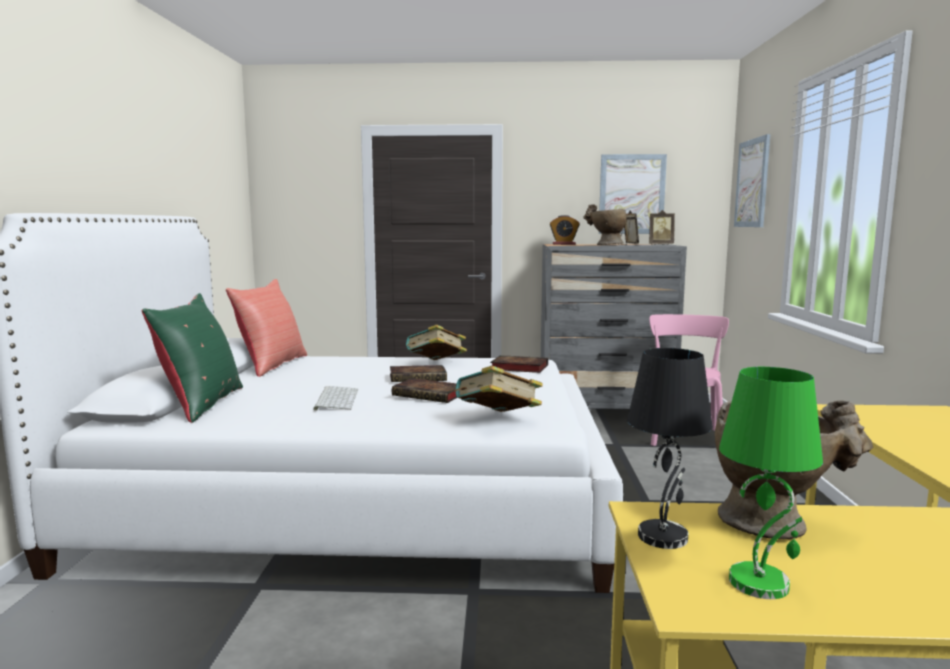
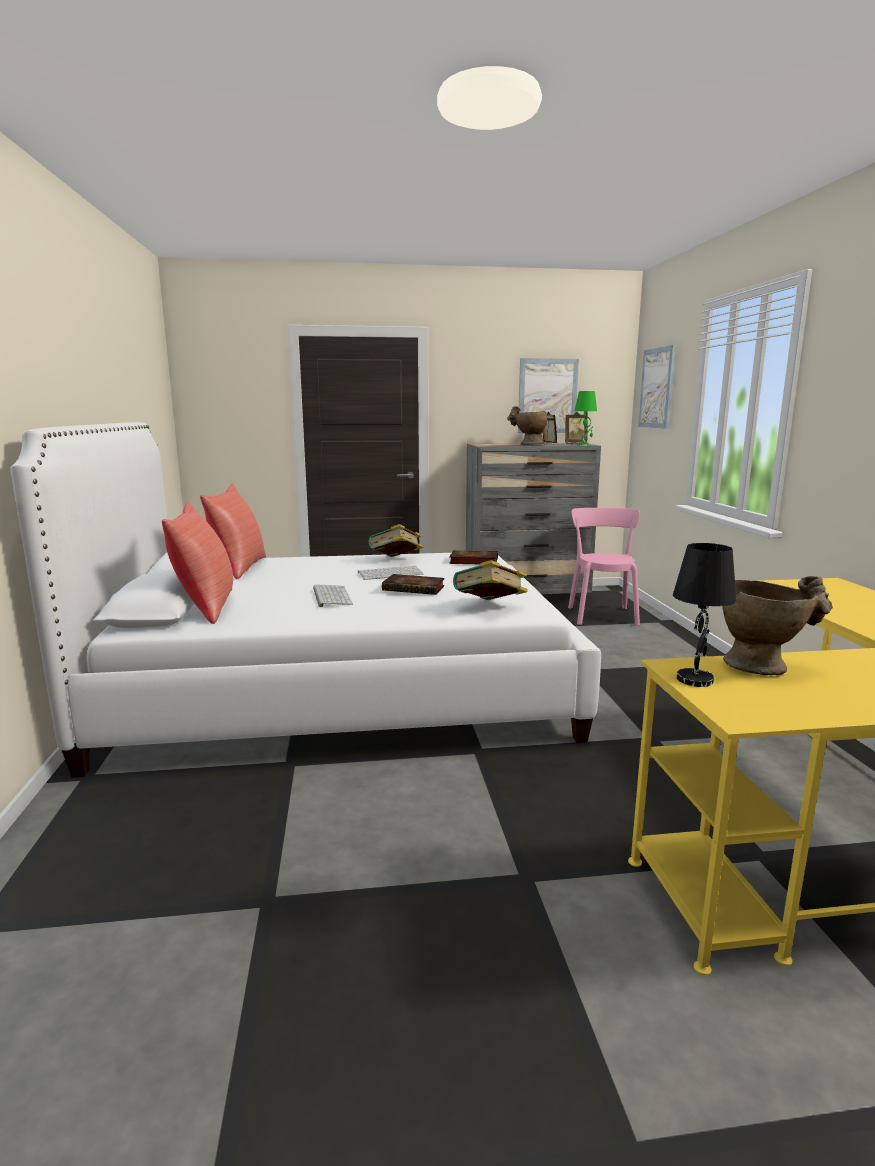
camera: 10 degrees left, 5 degrees up
green pillow [142,293,243,423] -> red pillow [162,501,233,624]
book [390,365,447,382] -> keyboard [358,566,424,580]
alarm clock [550,215,580,245] -> none
green table lamp [719,367,823,599] -> green table lamp moved to [575,391,597,445]

